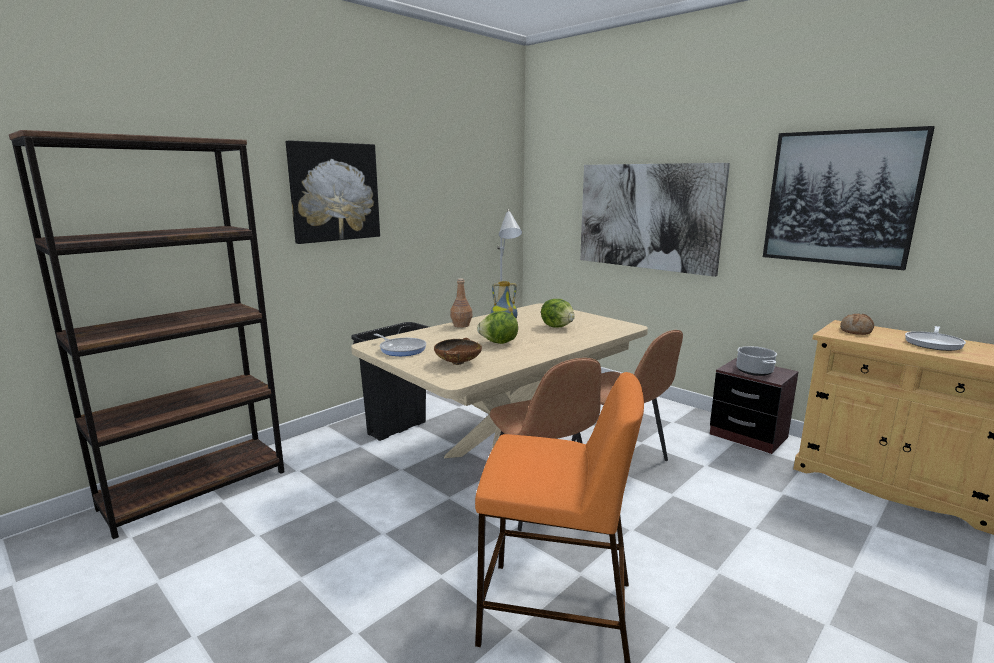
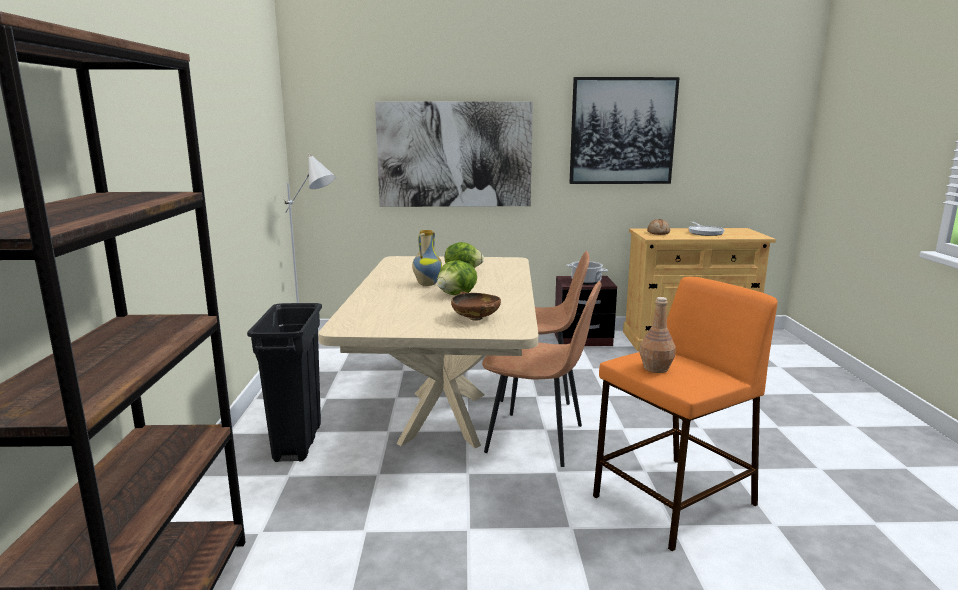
camera: 45 degrees left, 0 degrees up
picture [286,140,380,244] -> none
frying pan [374,334,426,356] -> none
brown bottle [450,278,472,328] -> brown bottle moved to [639,297,676,373]

